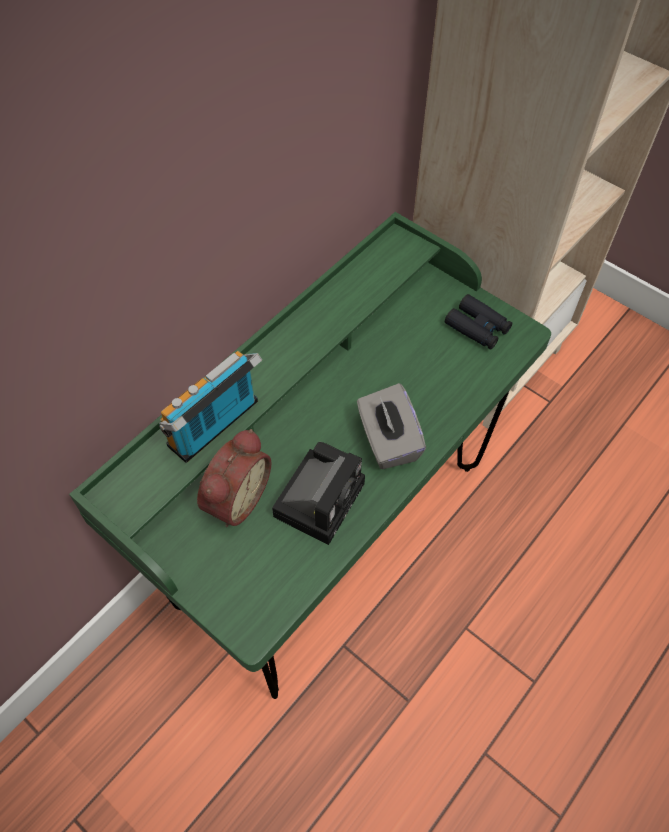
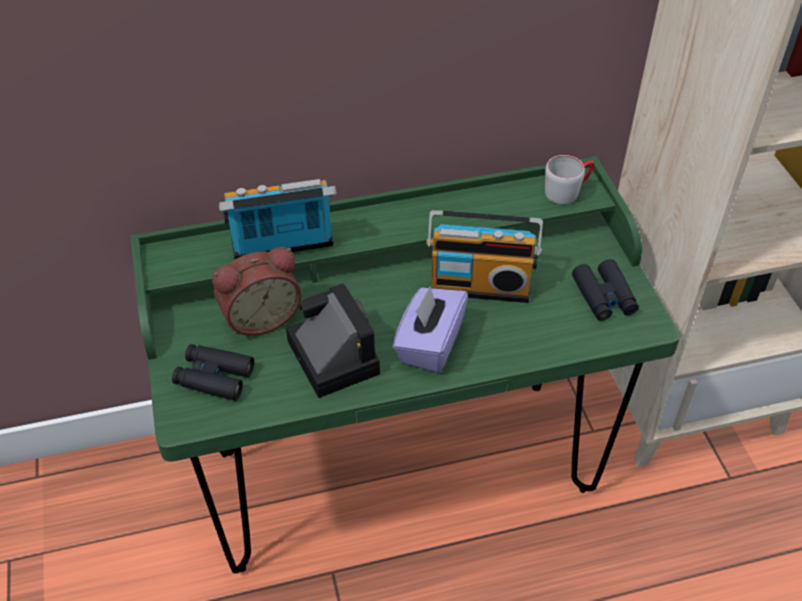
camera: 35 degrees right, 10 degrees down
camera [272,442,365,545] -> camera turned 90 degrees counterclockwise [286,283,380,398]
grey tissue box [357,383,426,469] -> purple tissue box [393,286,468,373]
none -> black binoculars [172,344,254,401]
none -> radio [426,210,543,303]
none -> grey mug [545,155,595,204]

